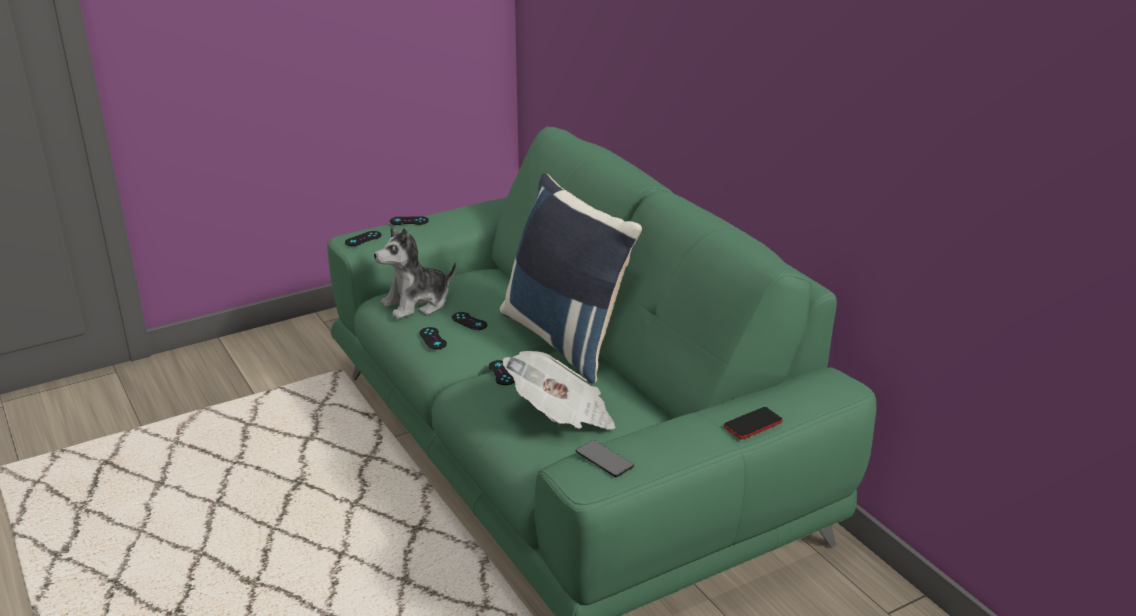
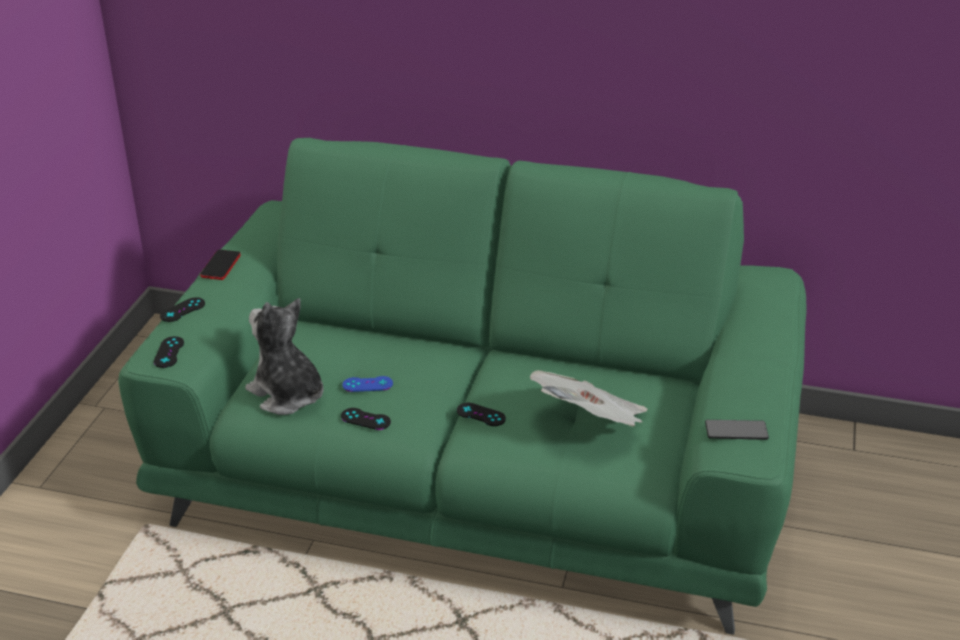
camera: 45 degrees left, 5 degrees up
plush toy [374,226,456,319] -> plush toy turned 120 degrees clockwise [245,298,324,415]
black game controller [452,312,487,330] -> blue game controller [342,376,393,392]
blue pillow [500,173,642,383] -> none
phone [724,407,783,439] -> phone moved to [200,249,240,280]

